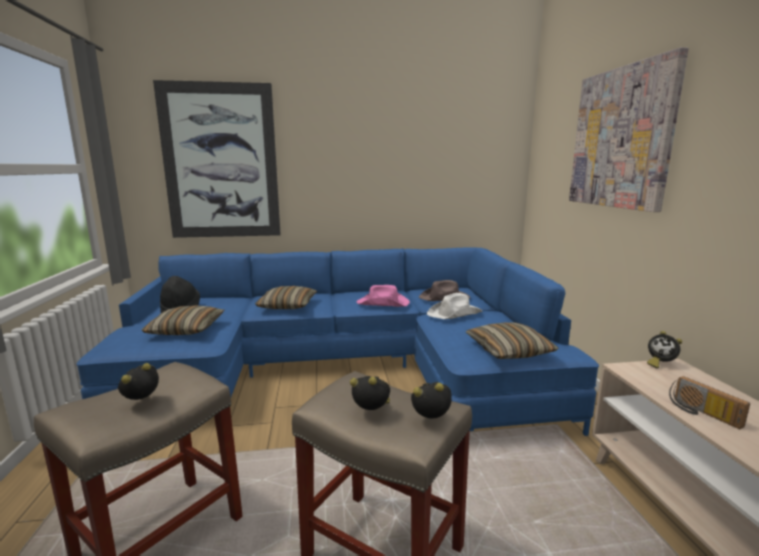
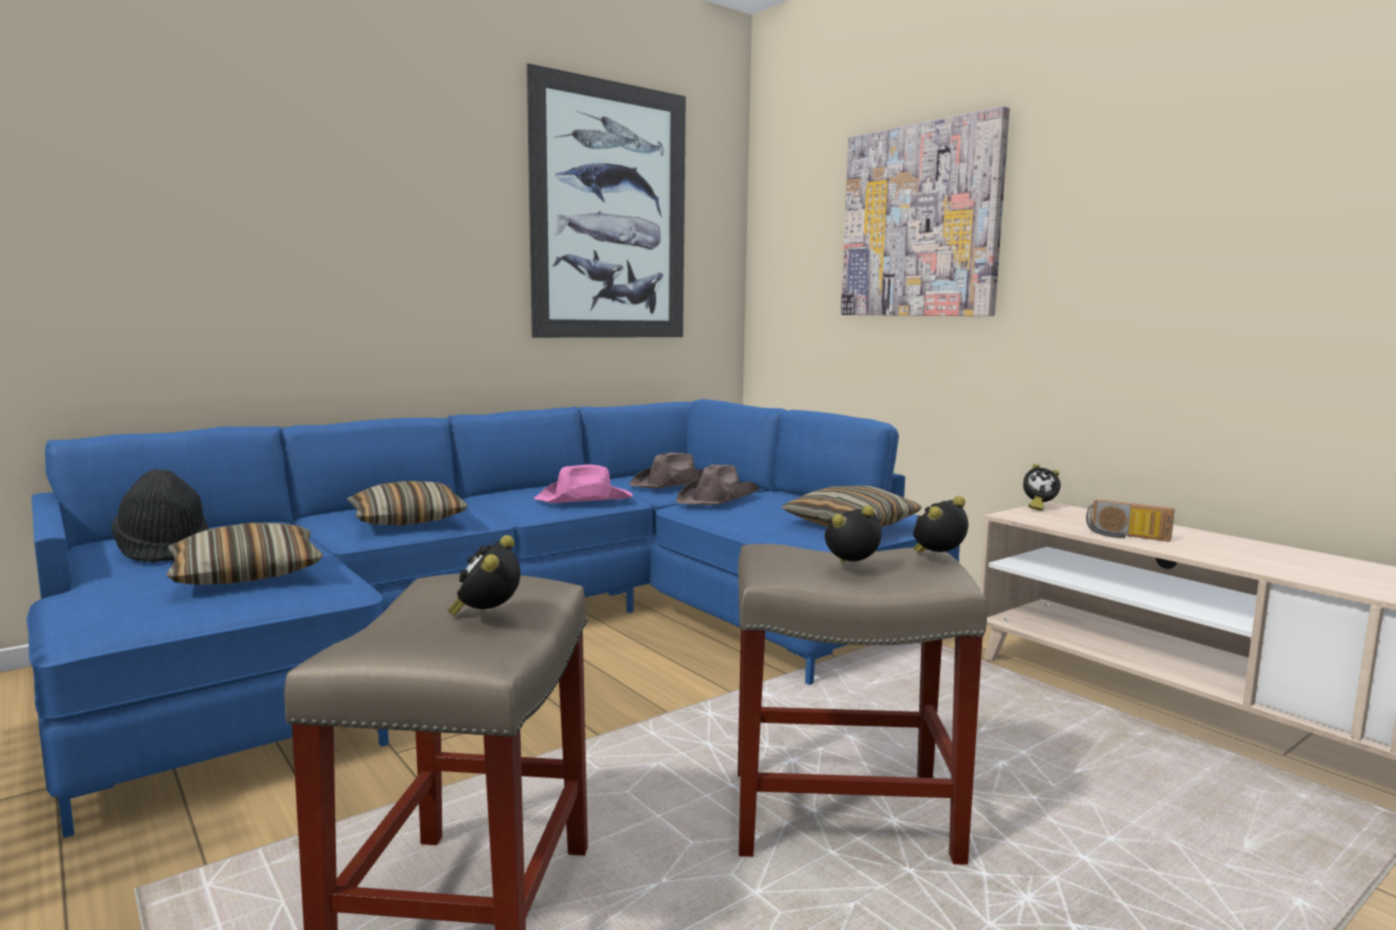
camera: 30 degrees left, 5 degrees down
picture [153,80,281,238] -> picture moved to [527,63,686,338]
white hat [427,293,483,319] -> brown hat [676,465,759,505]

